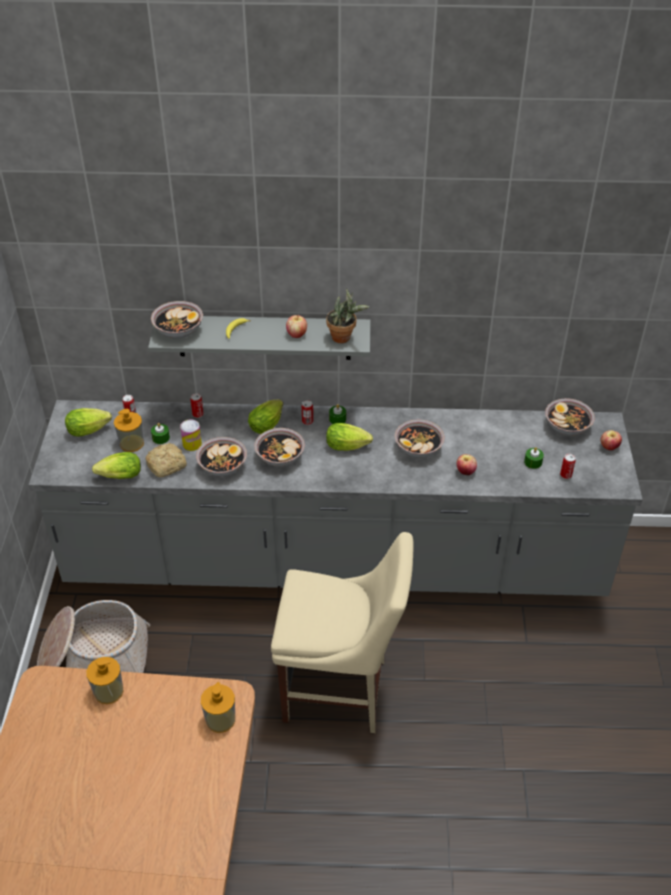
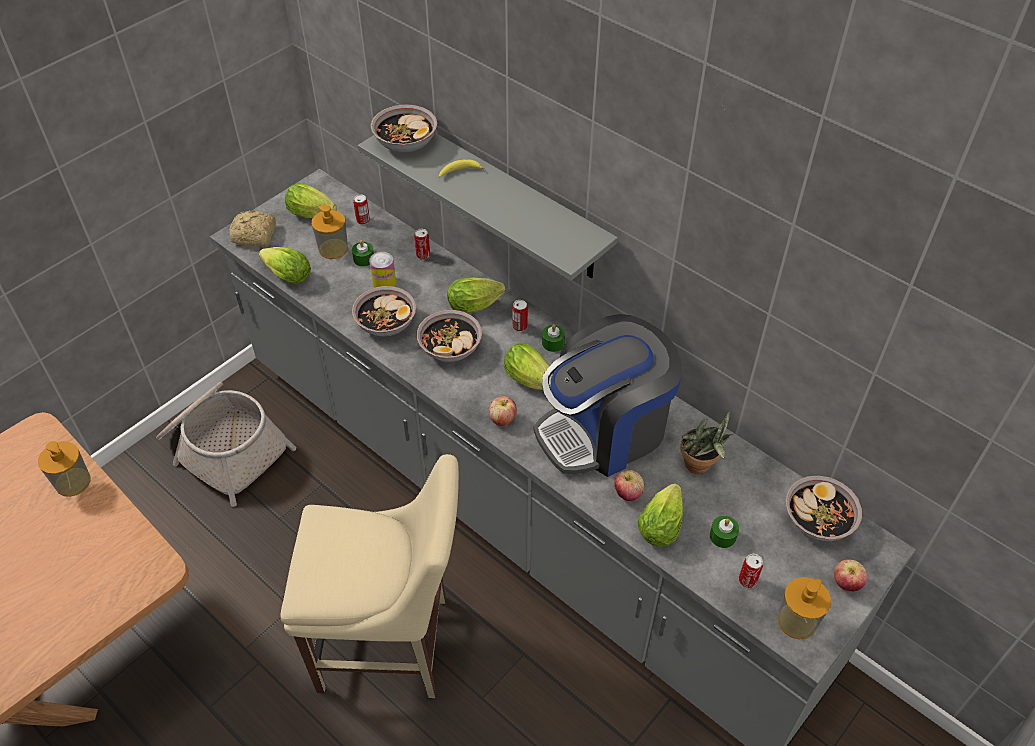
camera: 40 degrees right, 5 degrees up
bread [145,443,187,477] -> bread moved to [229,210,276,247]
soap dispenser [201,682,235,733] -> soap dispenser moved to [777,577,831,639]
beige chair [271,532,414,733] -> beige chair turned 45 degrees counterclockwise [280,454,459,698]
apple [286,315,307,338] -> apple moved to [489,396,517,426]
potted plant [326,288,369,343] -> potted plant moved to [680,411,734,474]
bowl [395,419,445,458] -> coffee machine [534,314,682,477]
none -> lettuce [637,483,683,547]

